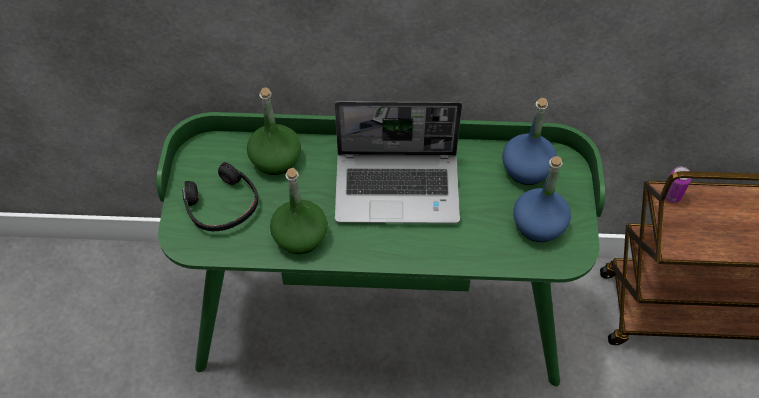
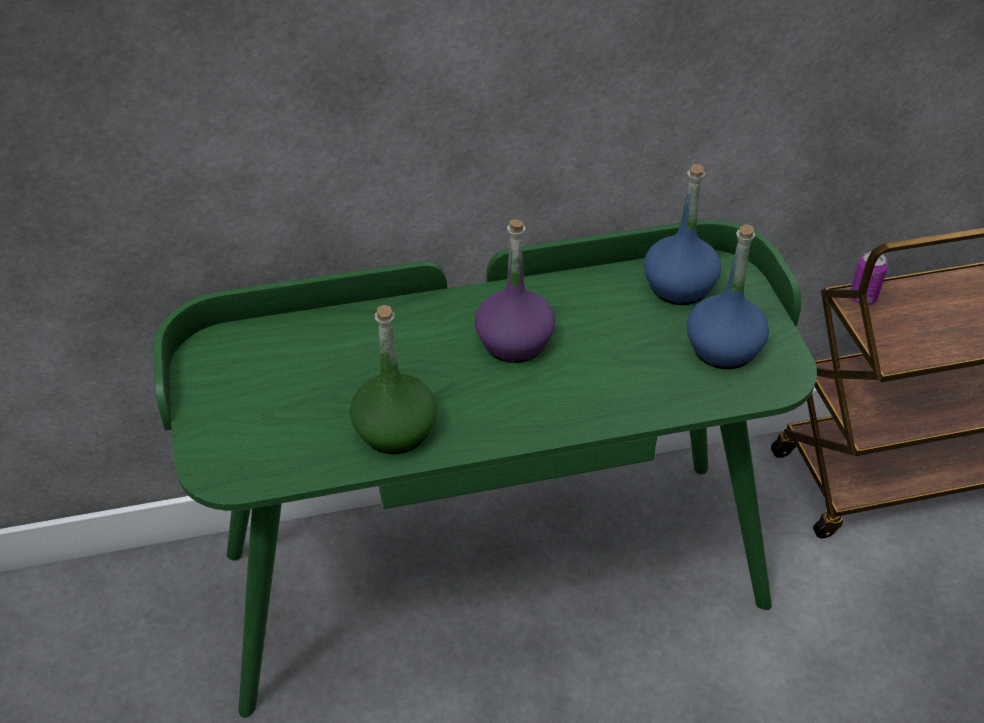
camera: 15 degrees left, 10 degrees down
black headphones [182,162,258,231] -> none
green bottle [247,87,301,175] -> none
laptop [335,101,462,224] -> purple bottle [475,219,555,363]

